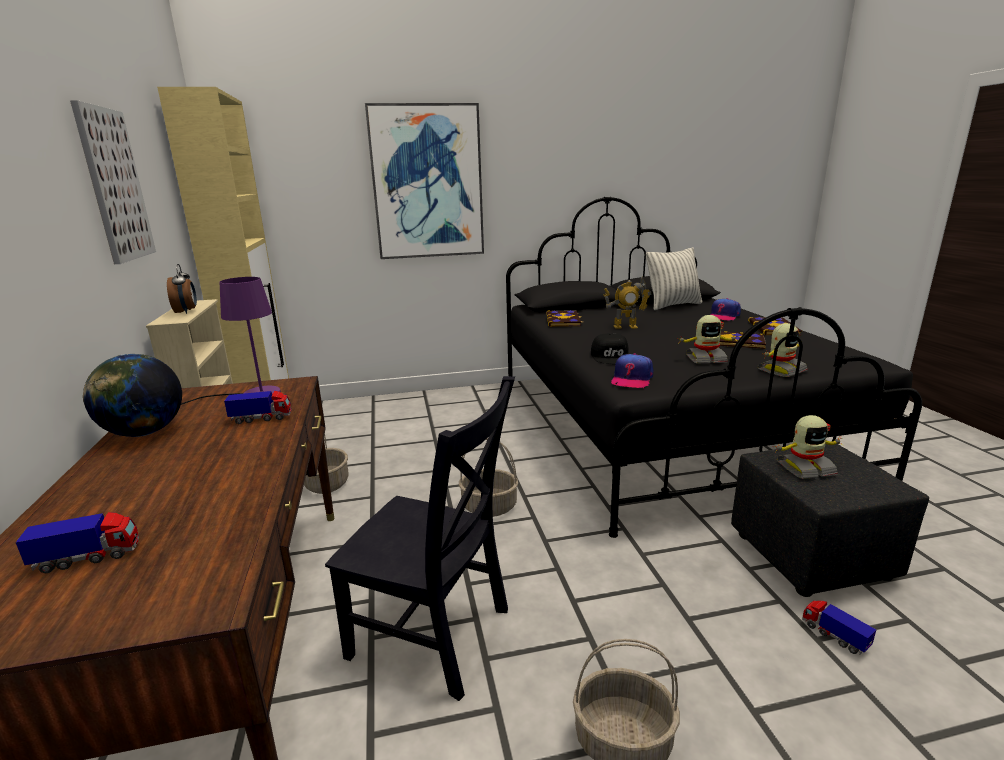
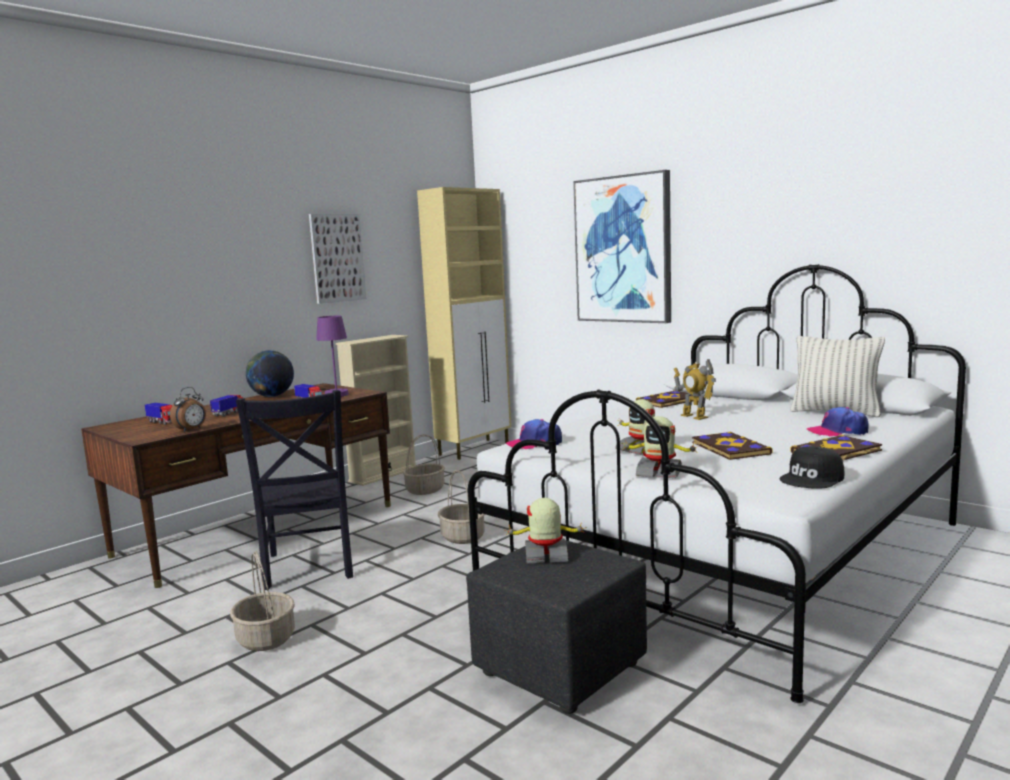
camera: 55 degrees right, 10 degrees down
alarm clock [167,264,197,314] -> alarm clock moved to [170,387,206,432]
black bed [506,197,922,538] -> white bed [468,264,966,703]
black cap [591,333,628,364] -> black cap moved to [779,446,844,489]
toy robot [773,415,843,479] -> toy robot turned 135 degrees clockwise [504,498,584,563]
toy truck [802,601,876,654] -> toy truck moved to [210,395,243,417]

